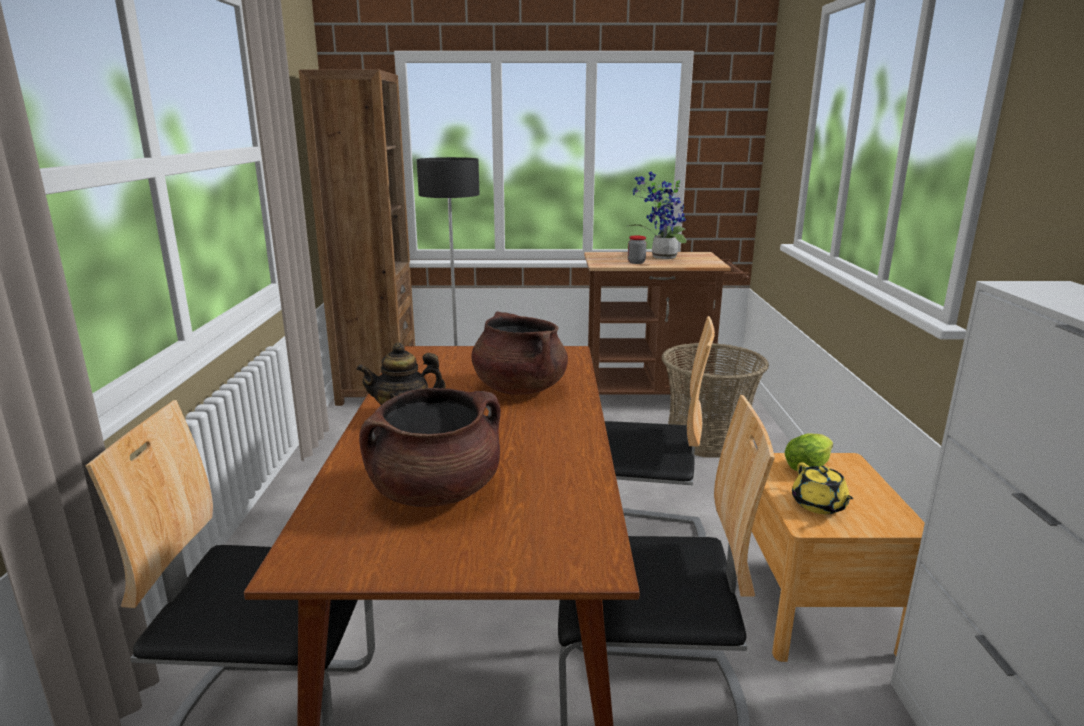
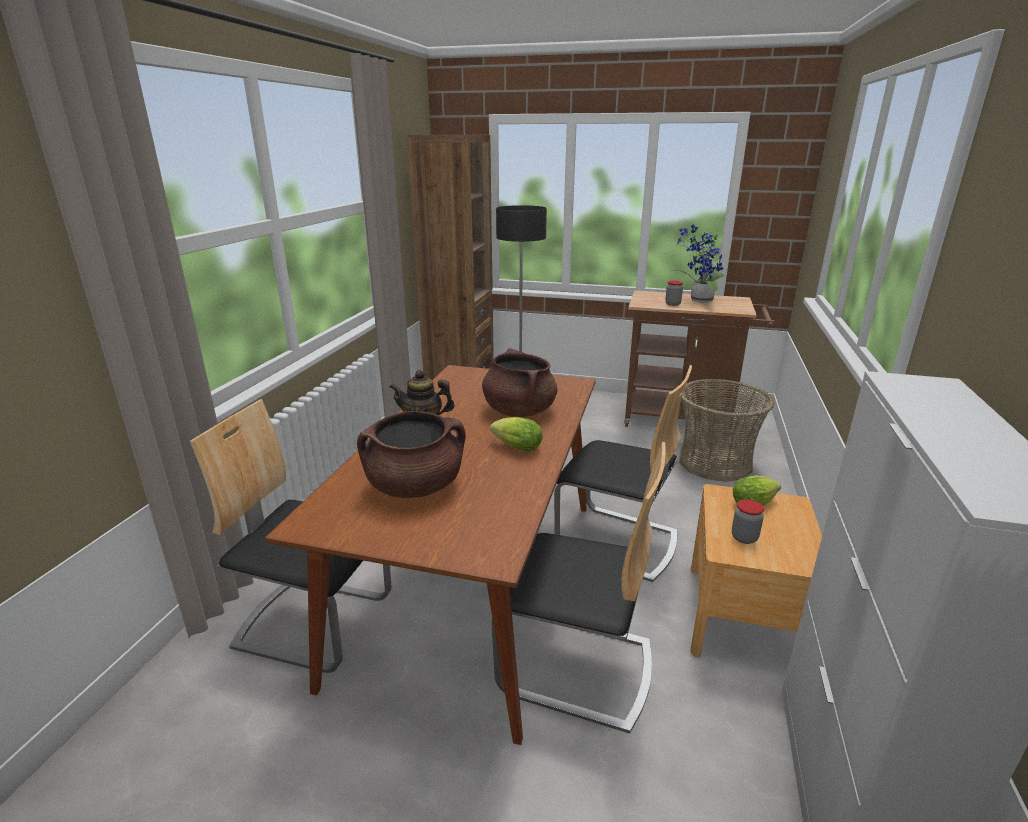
camera: 15 degrees right, 5 degrees up
yellow teapot [792,462,853,514] -> jar [732,499,764,544]
none -> lettuce [490,417,542,451]

